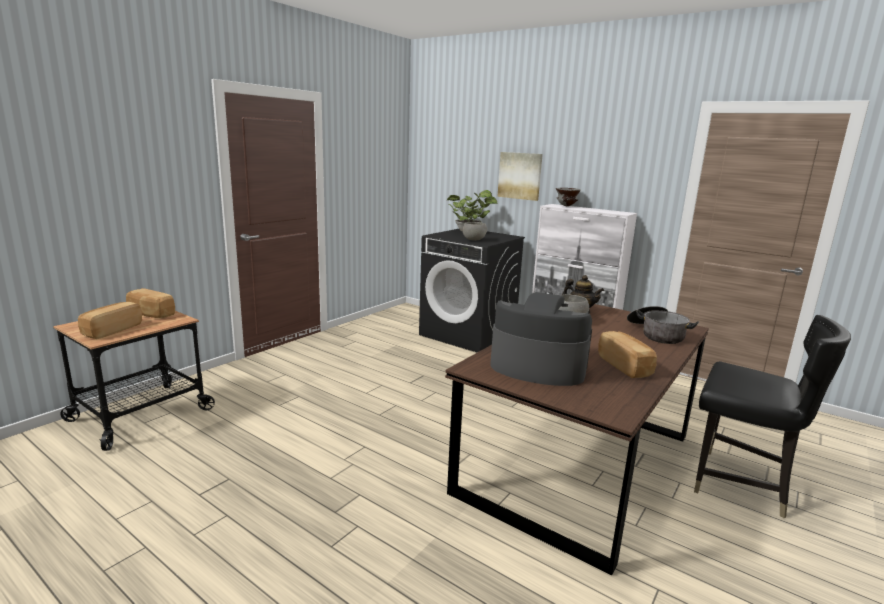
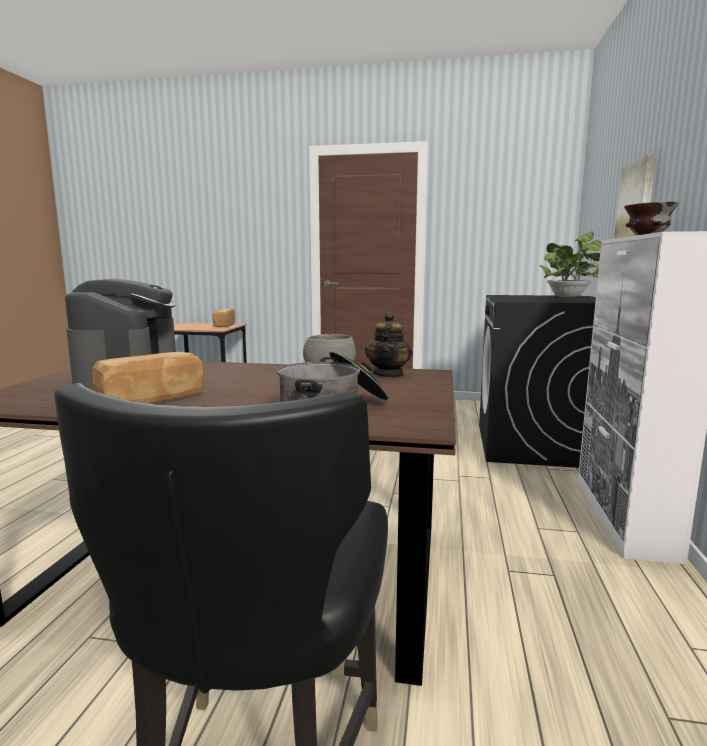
camera: 65 degrees right, 5 degrees down
bread [78,302,142,339] -> none
grey bowl [463,222,487,241] -> none

